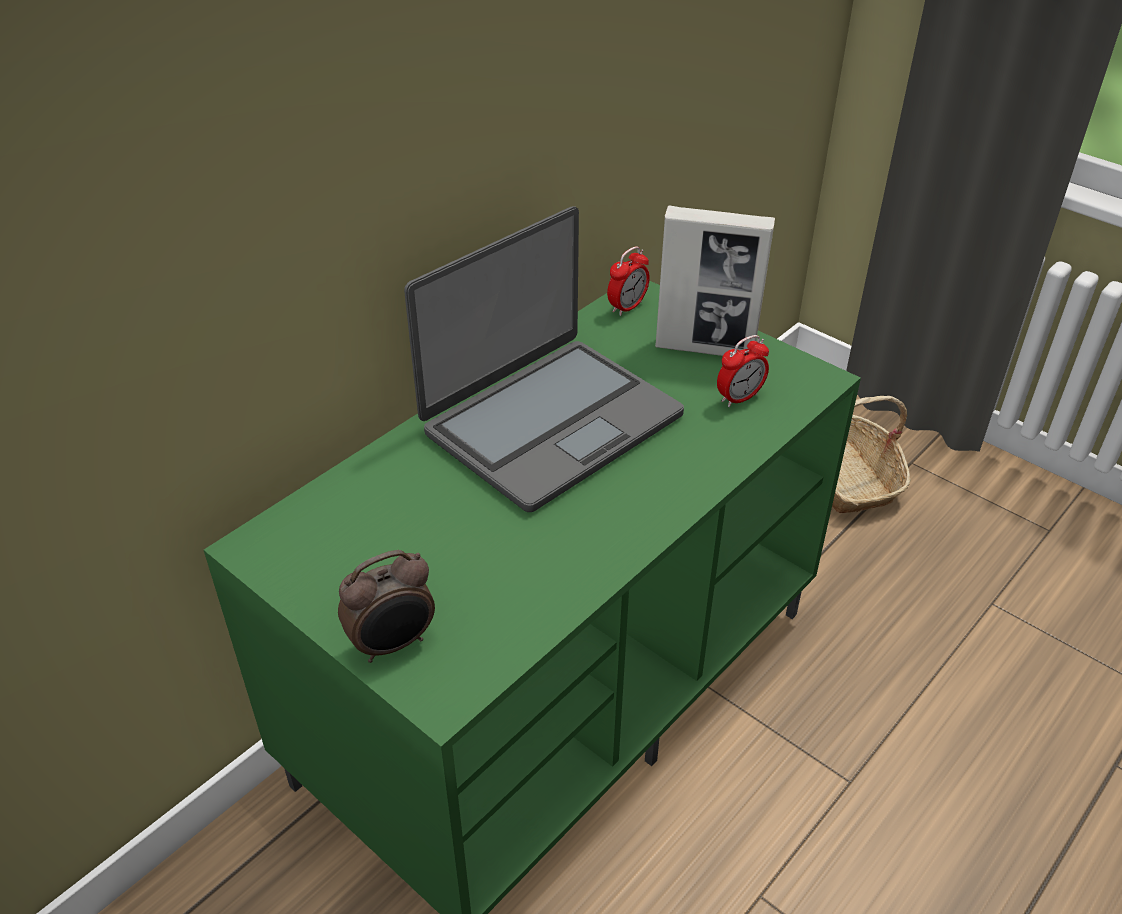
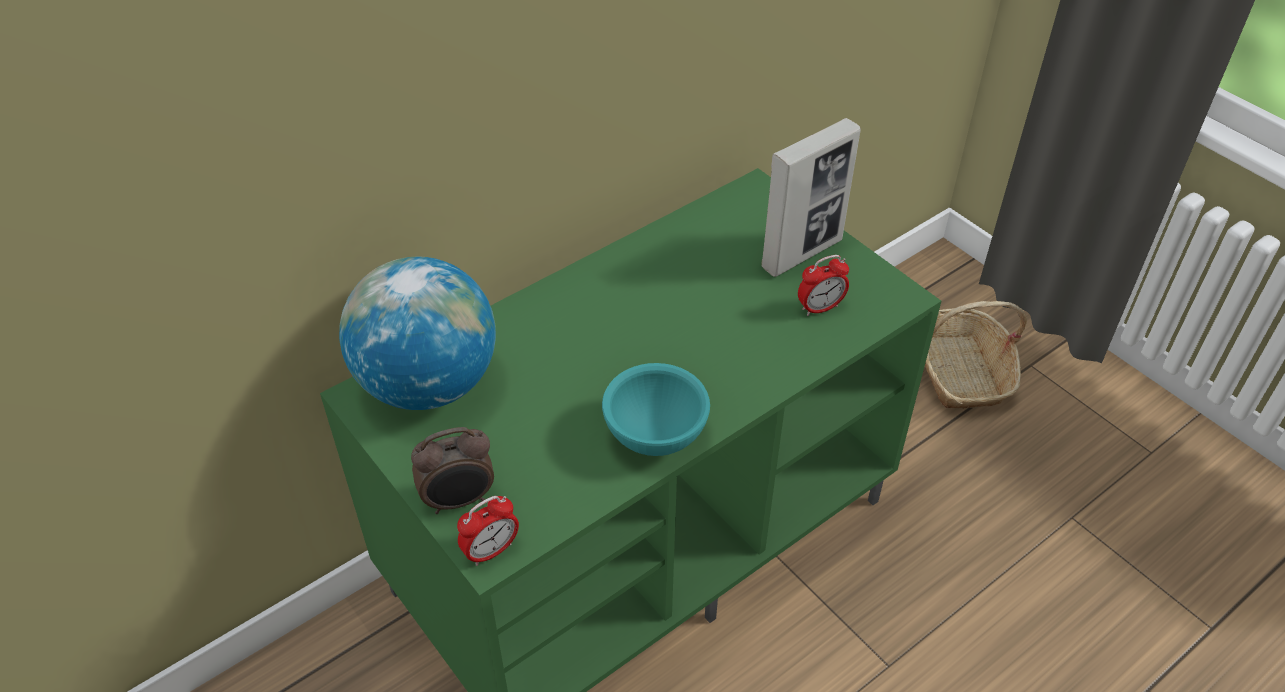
camera: 10 degrees right, 5 degrees up
laptop [404,206,684,512] -> none
alarm clock [607,246,650,316] -> alarm clock moved to [457,496,519,566]
picture frame [655,205,775,356] -> picture frame turned 60 degrees counterclockwise [761,118,861,277]
none -> globe [339,257,496,410]
none -> turquoise bowl [602,363,710,456]

